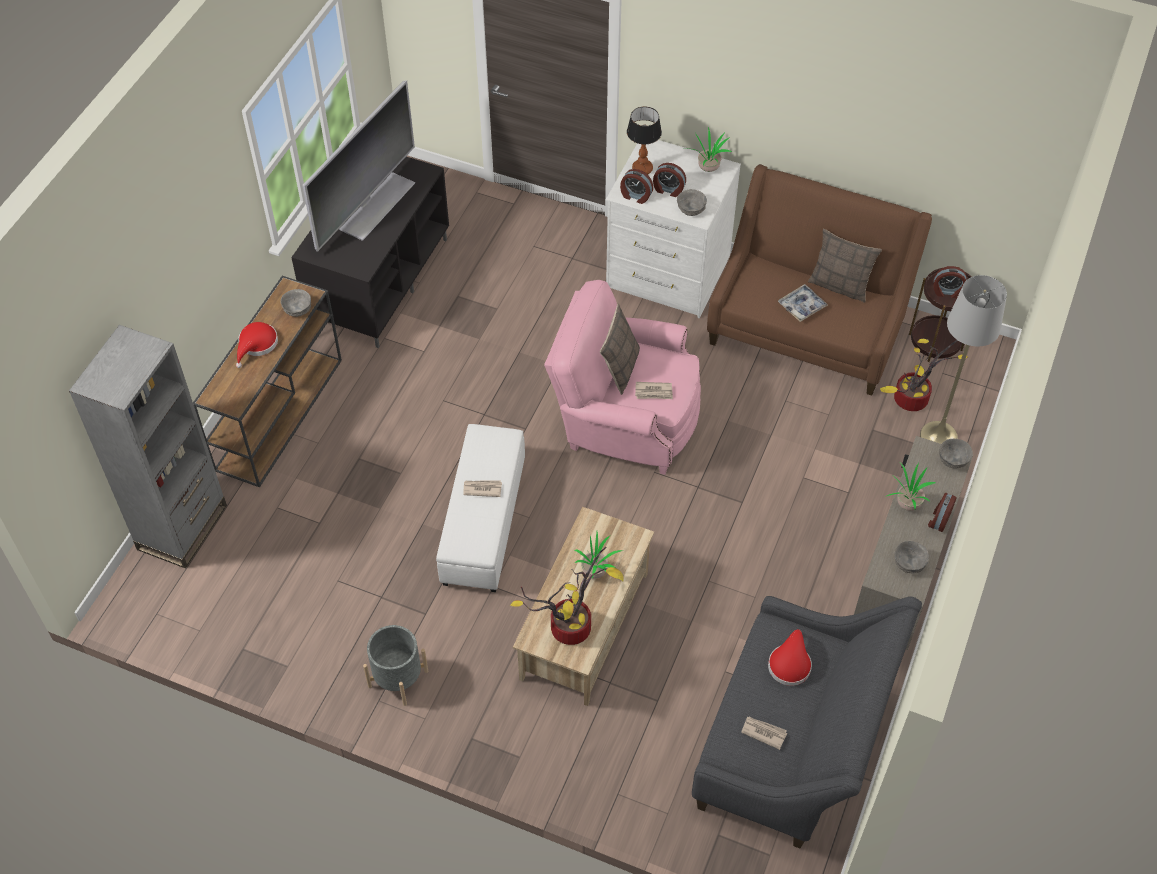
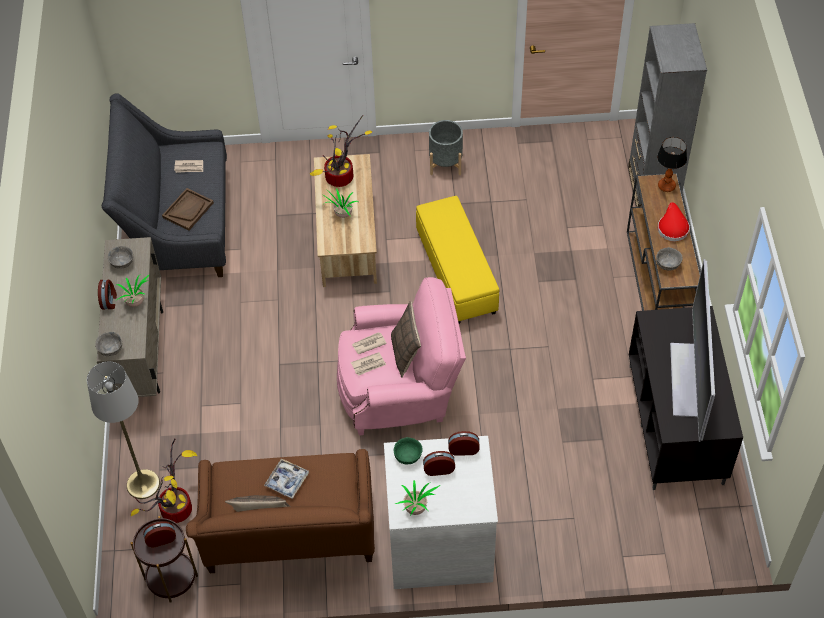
camera: 155 degrees right, 0 degrees up
white ottoman [436,424,525,592] -> yellow ottoman [416,196,499,324]
newspaper [463,480,502,497] -> newspaper moved to [351,352,386,376]
table lamp [627,107,662,175] -> table lamp moved to [657,137,687,192]
grey bowl [677,189,707,216] -> green bowl [393,437,423,464]
red hat [768,629,812,686] -> brown tray [162,188,214,231]

